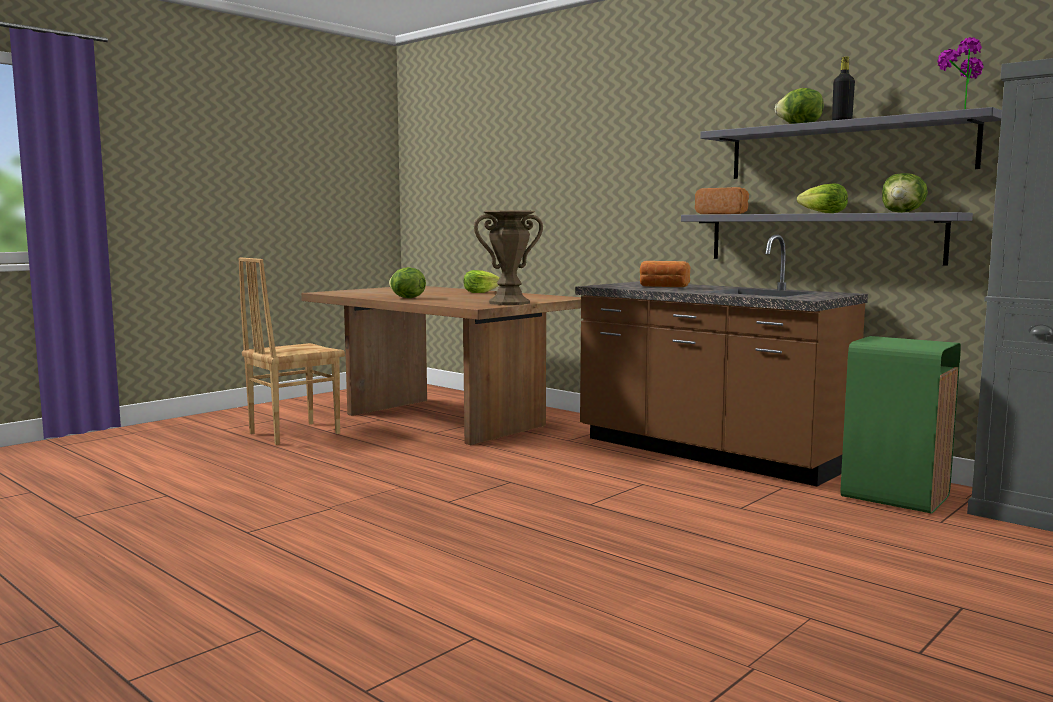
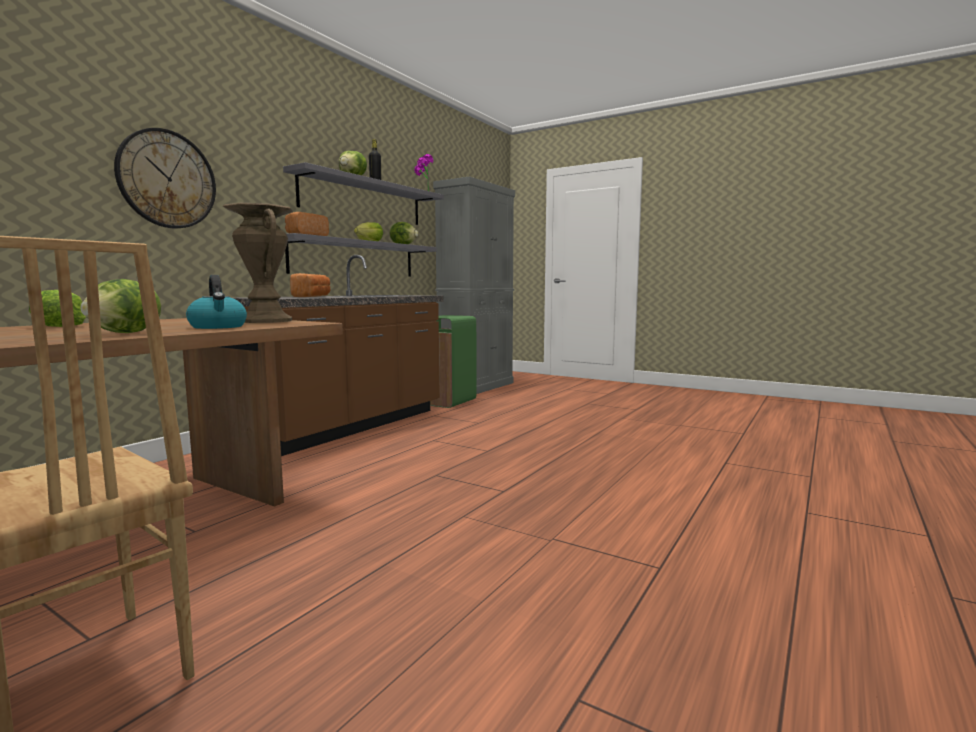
camera: 100 degrees left, 0 degrees up
none -> wall clock [114,128,216,228]
none -> kettle [186,275,247,329]

